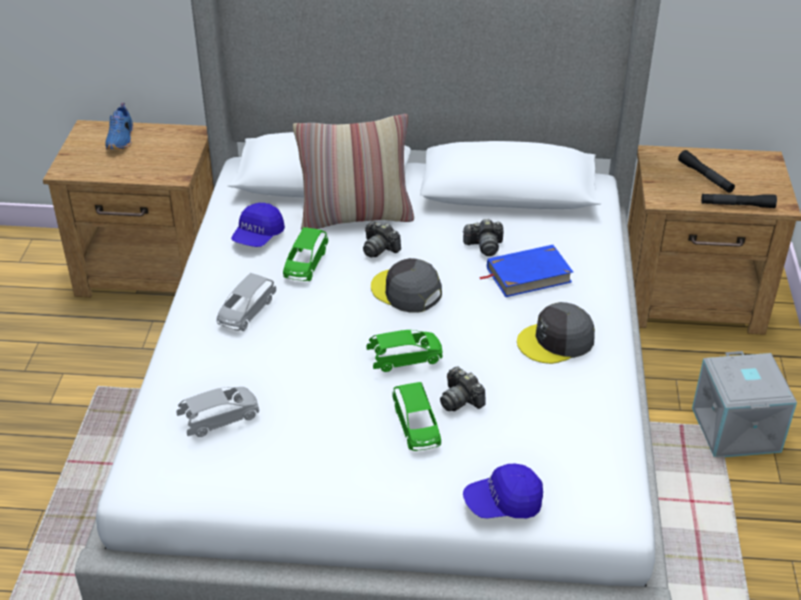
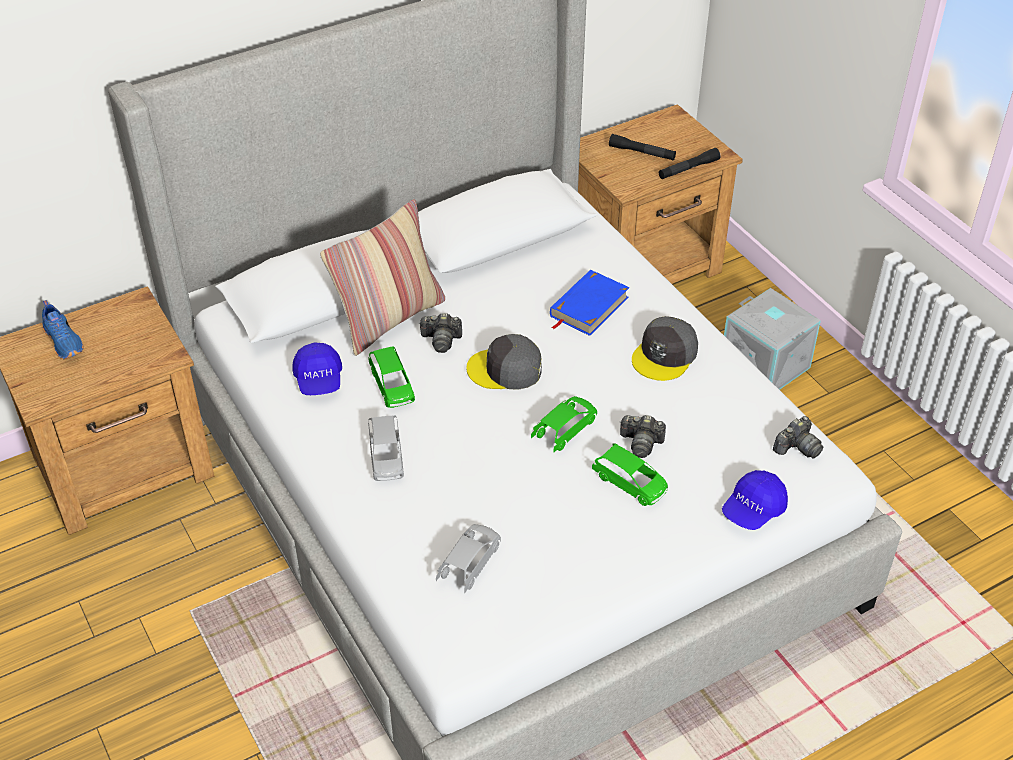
camera: 35 degrees left, 5 degrees up
camera [463,219,504,256] -> camera moved to [773,416,823,459]

